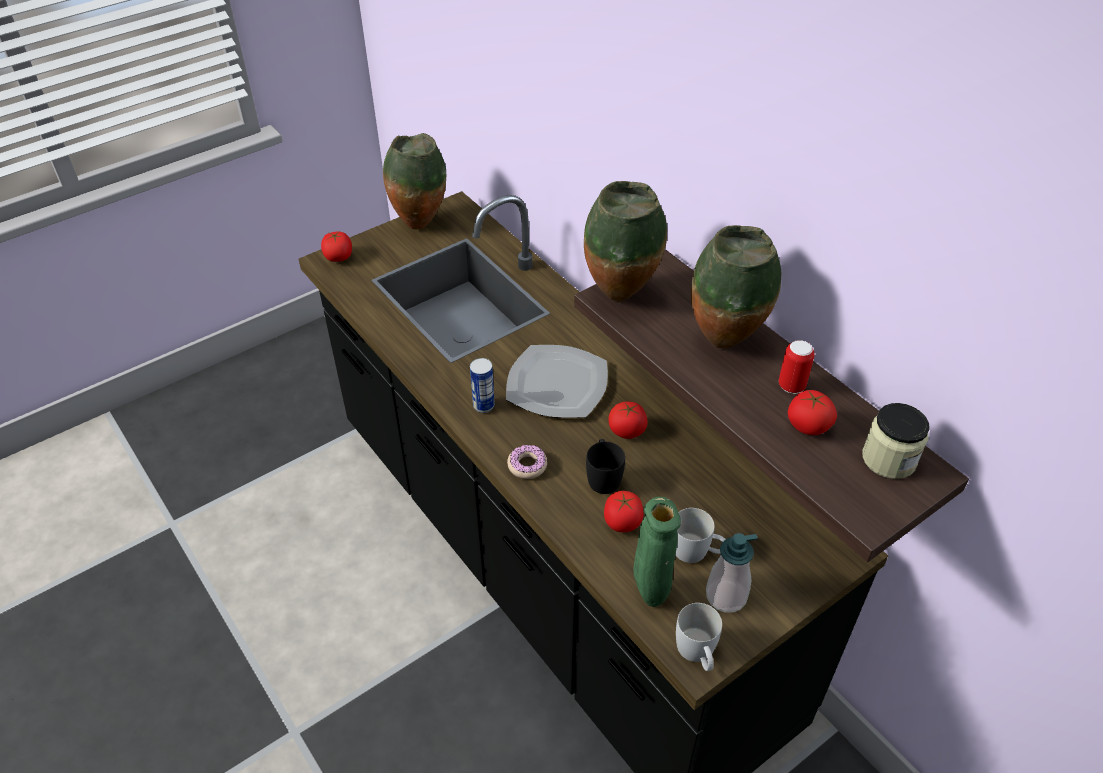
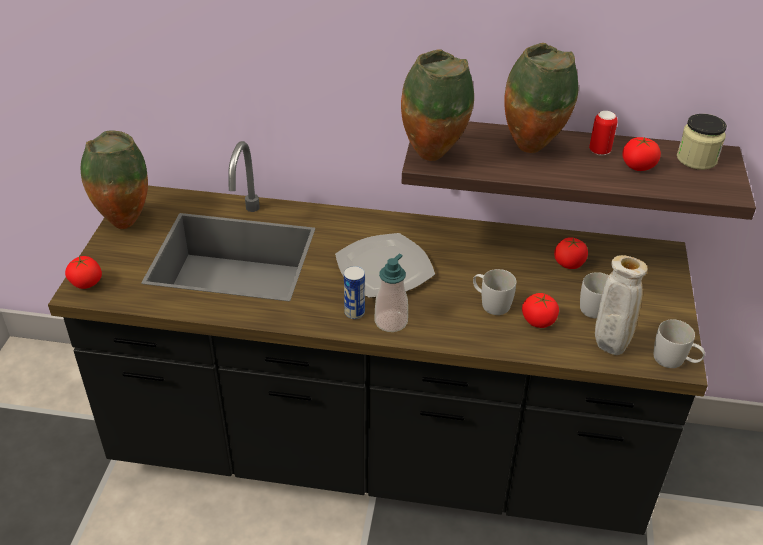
camera: 45 degrees left, 5 degrees down
donut [507,445,547,479] -> none
black mug [586,439,625,494] -> white mug [473,269,516,315]
tomato [609,401,647,439] -> tomato moved to [554,237,588,269]
green vase [634,497,681,607] -> beige vase [595,255,648,355]
soap dispenser [706,533,758,613] -> soap dispenser moved to [375,254,408,332]

